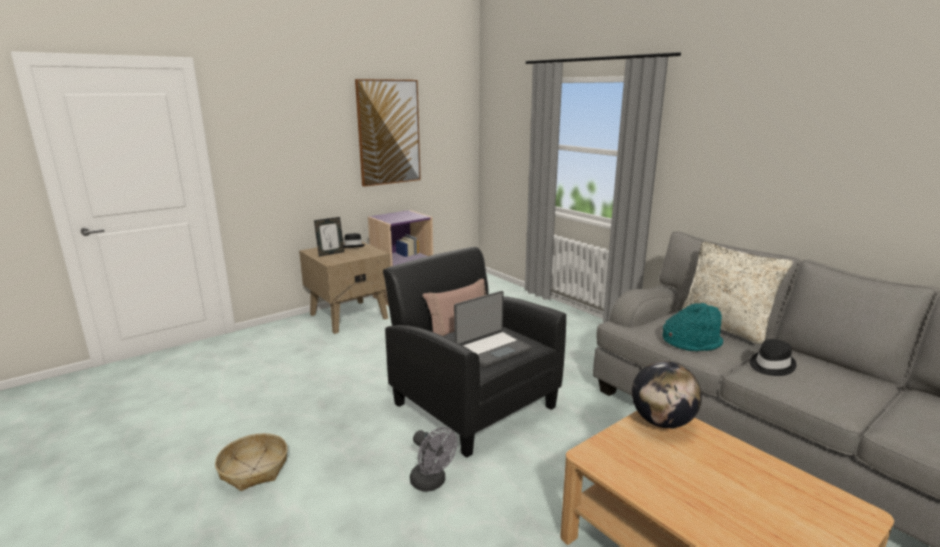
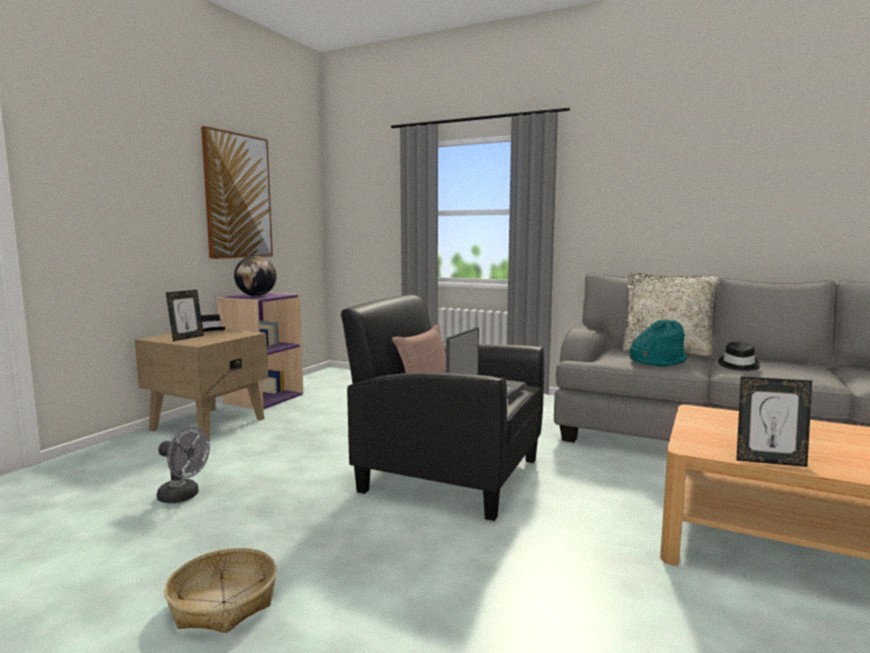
camera: 25 degrees left, 10 degrees down
grey fan [410,427,457,492] -> grey fan moved to [157,428,210,503]
globe [632,361,702,428] -> globe moved to [234,256,277,296]
none -> picture frame [736,377,812,467]

